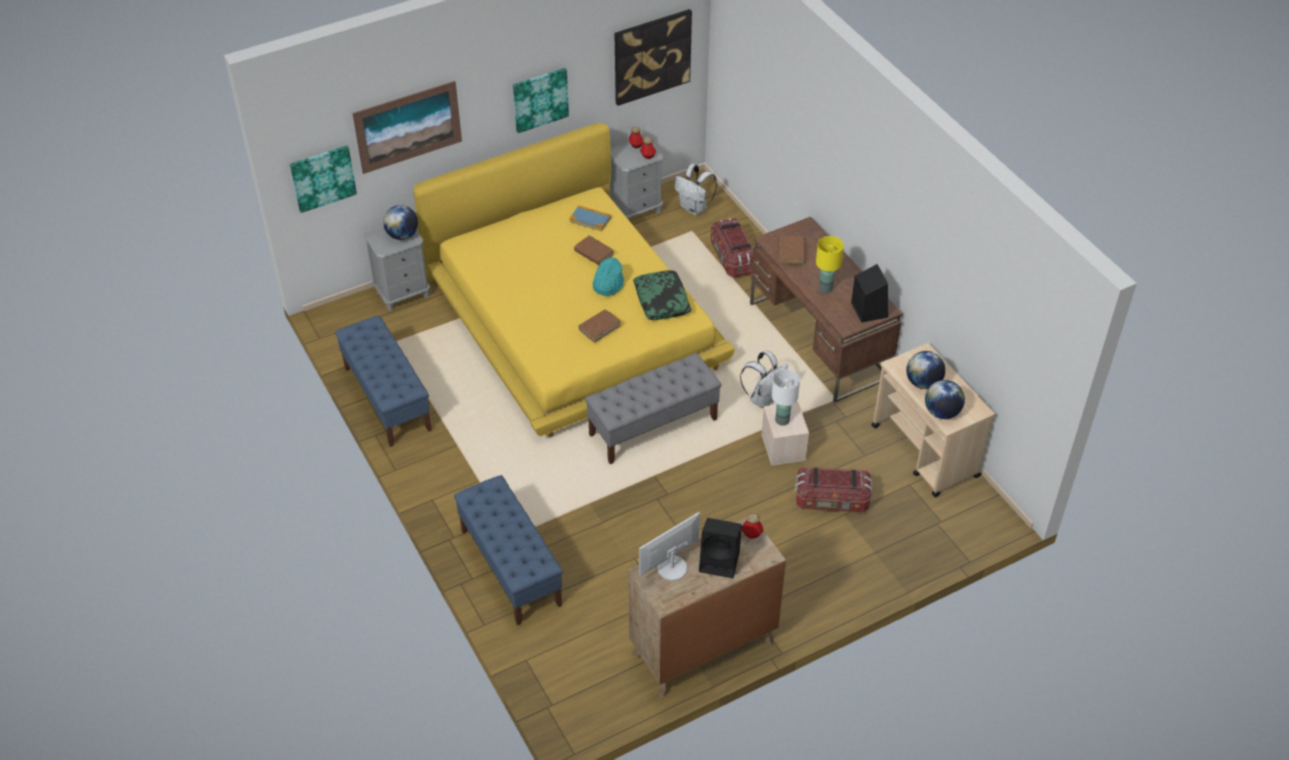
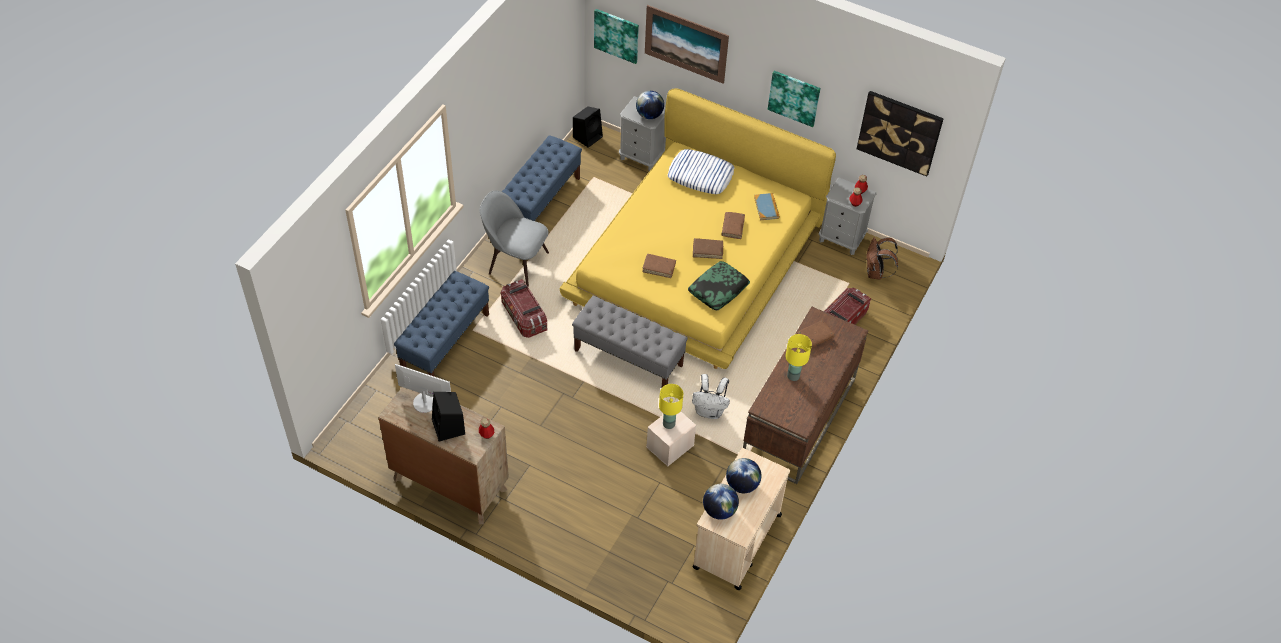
camera: 55 degrees right, 5 degrees up
turquoise hat [592,257,624,296] -> brown book [693,238,723,259]
white backpack [675,164,717,215] -> brown backpack [866,237,898,280]
white table lamp [772,369,800,426] -> yellow table lamp [659,384,683,429]
storage box [795,467,872,512] -> storage box moved to [500,279,547,338]
black speaker [851,264,888,323] -> black speaker moved to [573,106,603,148]
none -> grey chair [480,191,549,287]
none -> pillow [667,149,735,194]

